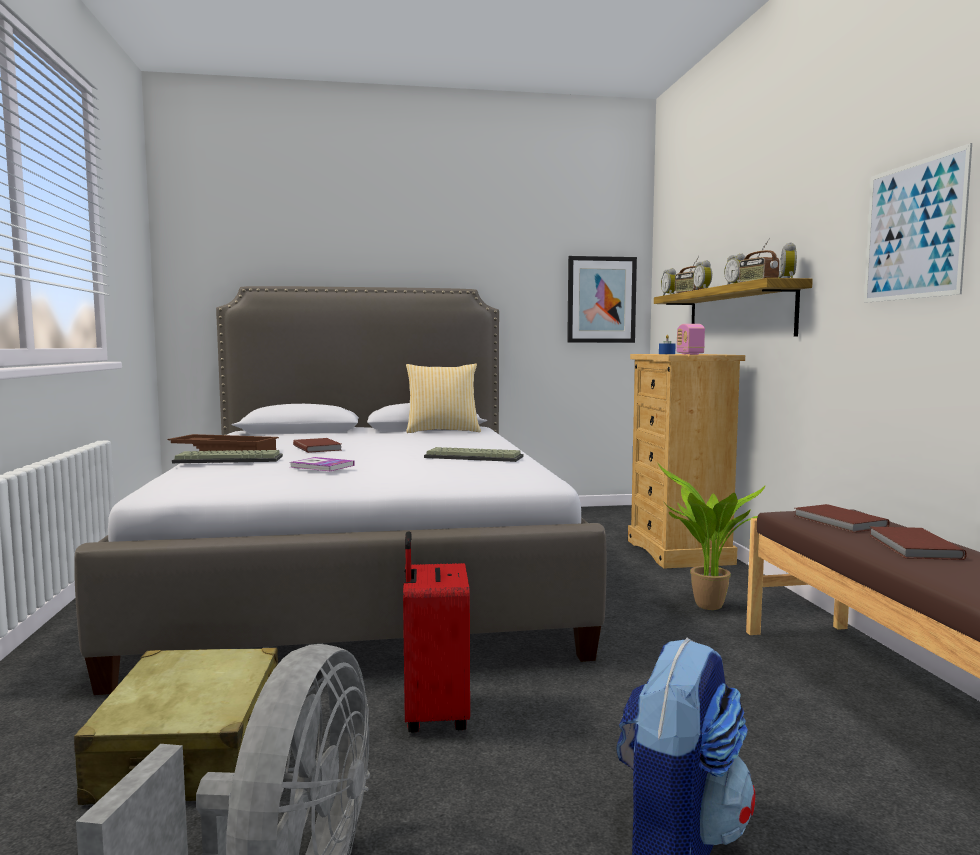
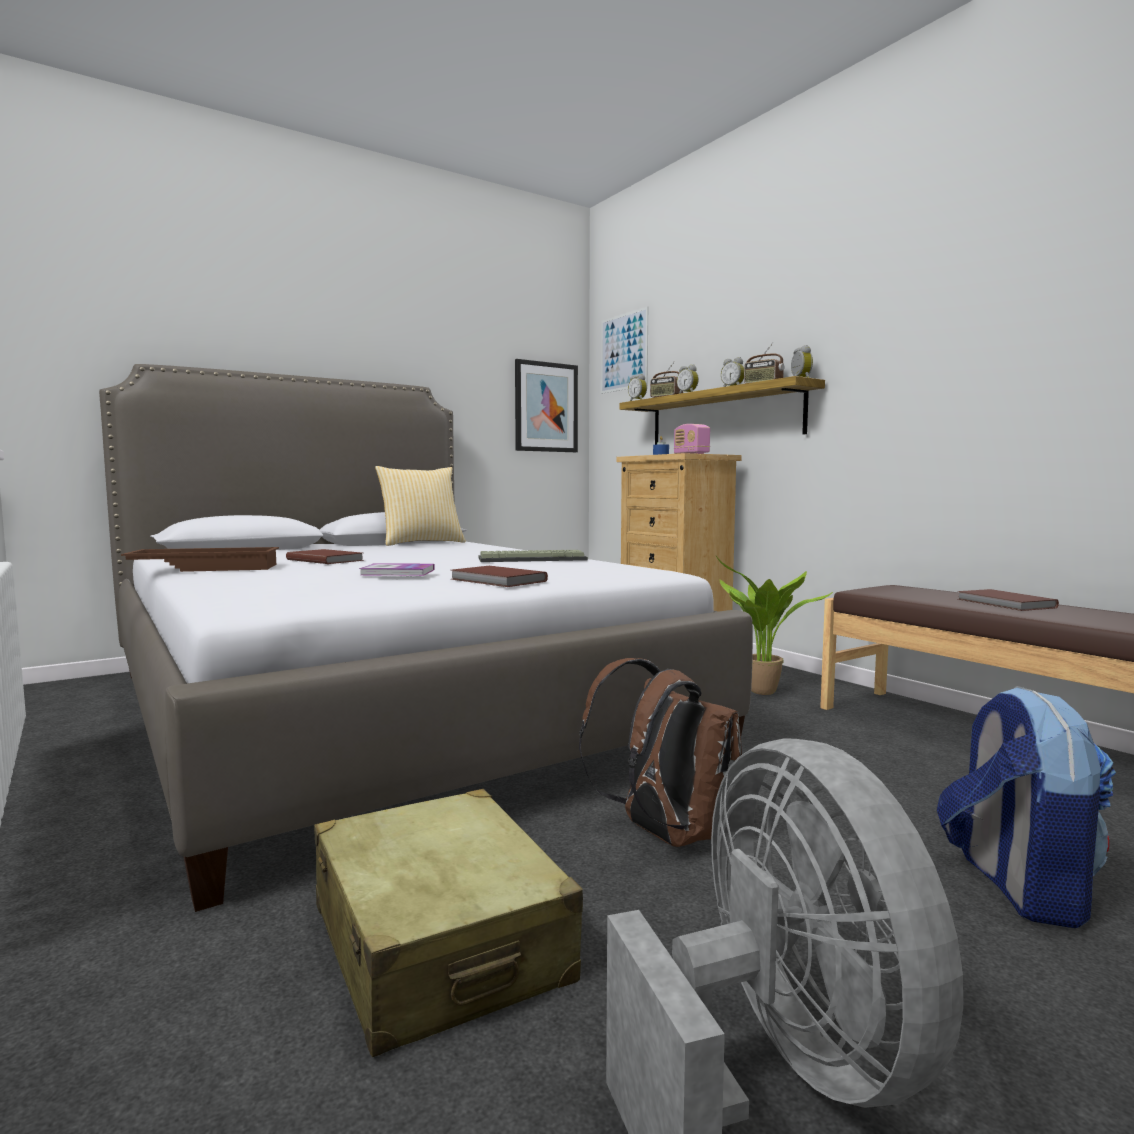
camera: 25 degrees left, 0 degrees up
keyboard [172,450,283,463] -> none
red suitcase [403,531,470,733] -> brown backpack [579,658,742,847]
brown book [795,504,890,533] -> brown book moved to [451,566,548,587]
picture [864,143,972,303] -> picture moved to [601,306,648,394]

